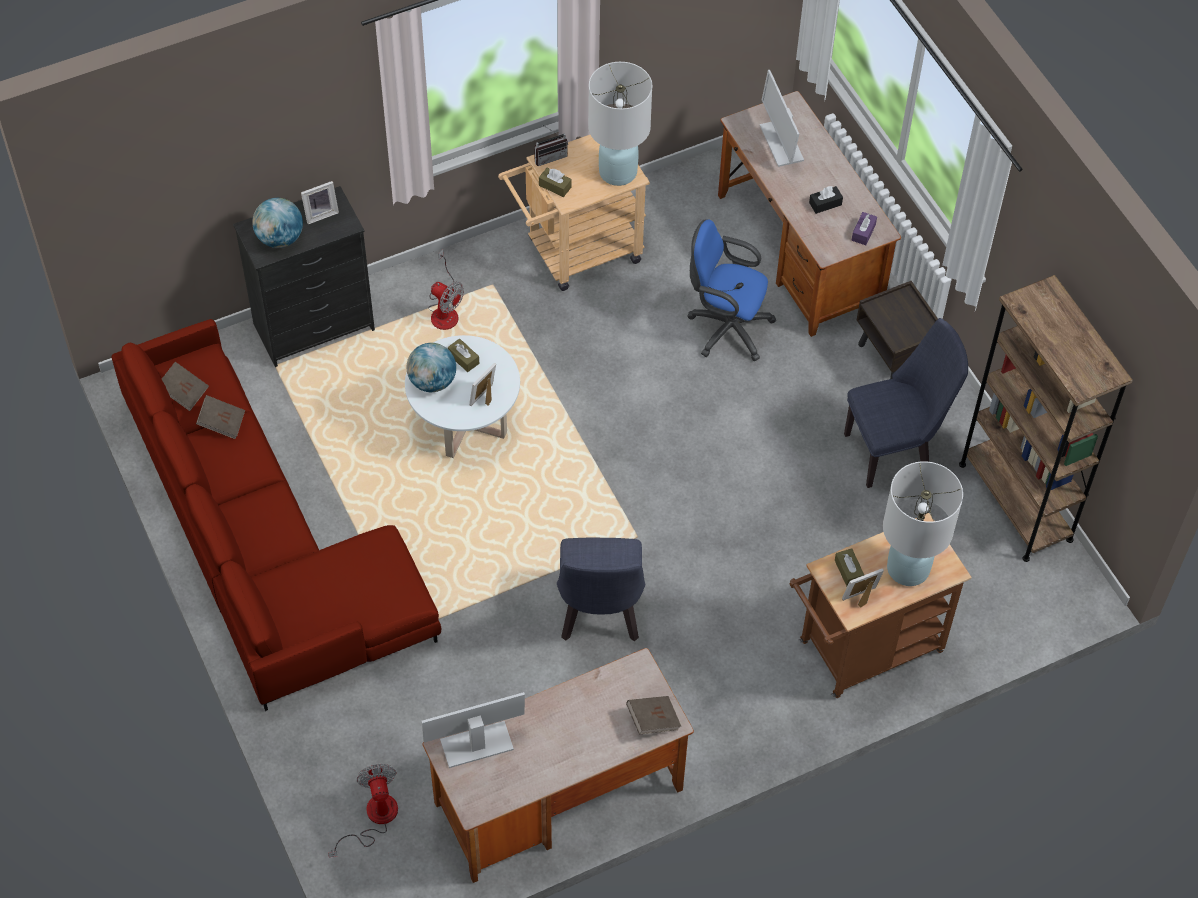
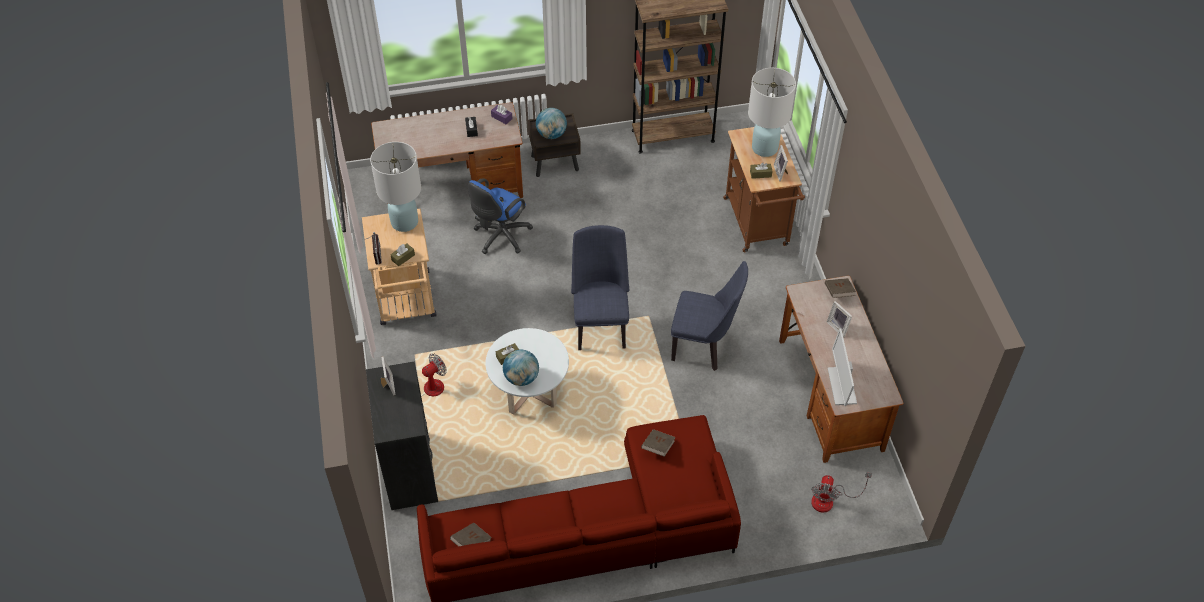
camera: 75 degrees left, 5 degrees down
brown book [196,395,245,439] -> brown book moved to [641,429,676,457]
globe [252,198,303,248] -> globe moved to [536,108,567,139]
fan [328,764,398,858] -> fan turned 75 degrees counterclockwise [811,472,872,513]
picture frame [469,363,496,406] -> picture frame moved to [827,301,853,338]
monitor [760,70,804,167] -> none
blue chair [844,318,968,488] -> blue chair moved to [571,225,629,350]

